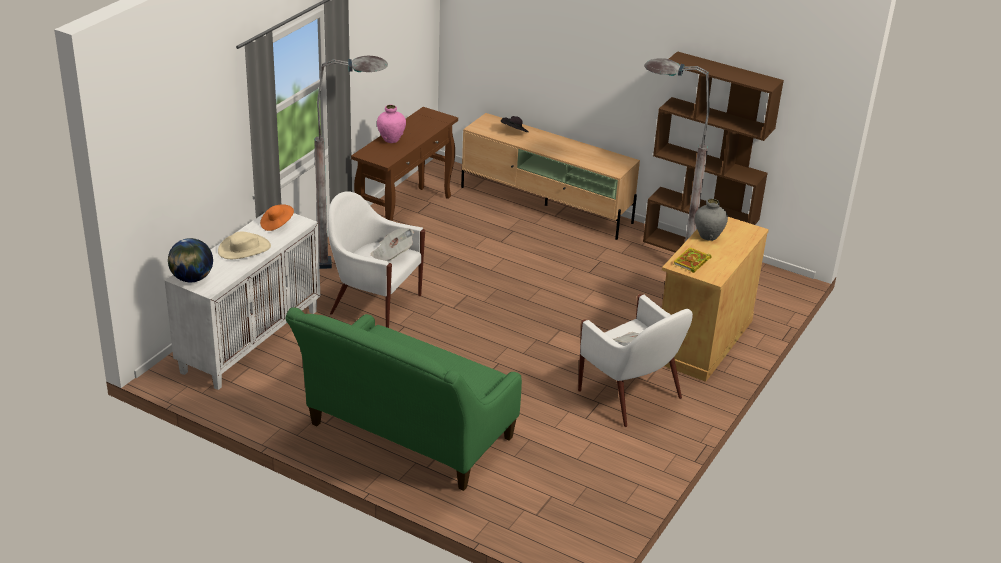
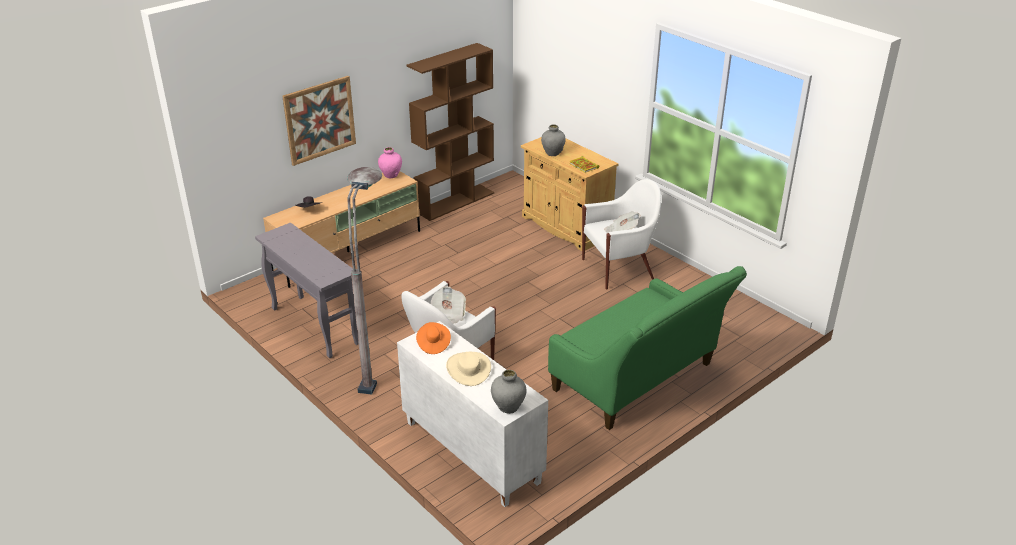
camera: 70 degrees left, 0 degrees up
globe [168,238,213,282] -> grey vase [491,370,527,414]
brown console table [351,107,458,221] -> grey console table [255,223,359,358]
pink vase [377,105,406,143] -> pink vase moved to [378,147,402,178]
grey floor lamp [644,58,710,242] -> none
none -> picture [282,76,356,166]

